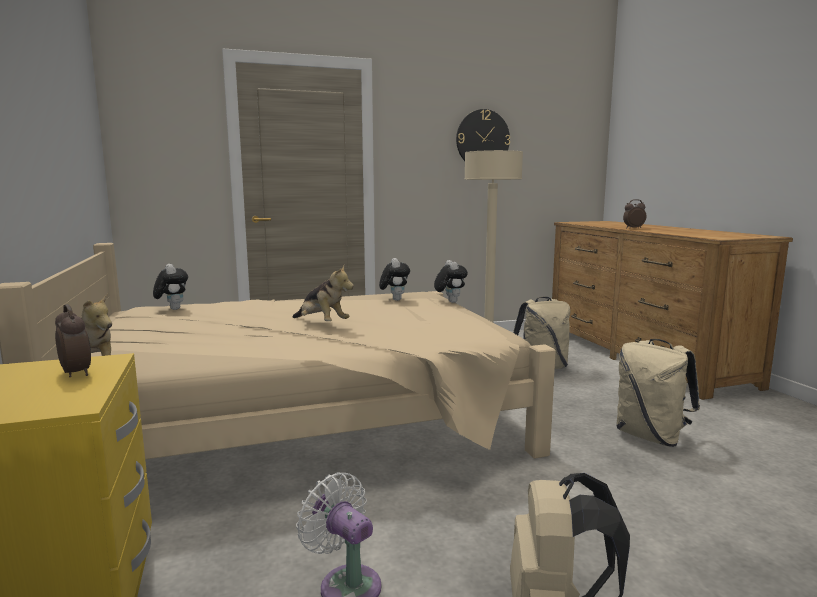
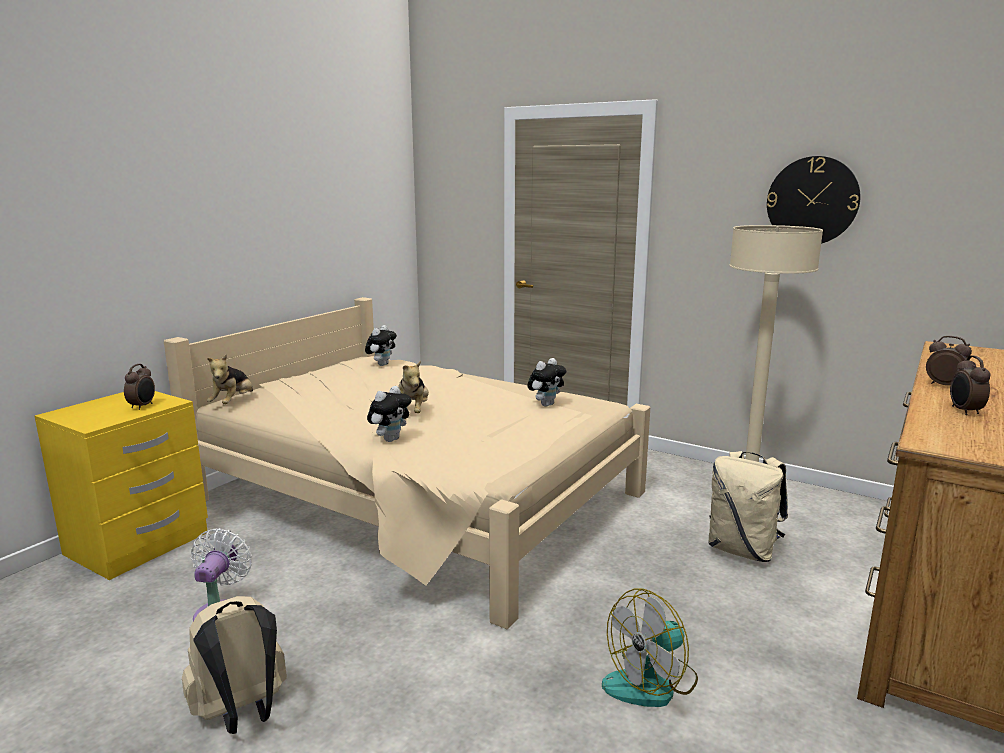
camera: 50 degrees right, 5 degrees up
plush toy [434,260,468,303] -> plush toy moved to [367,386,411,442]
beige backpack [616,339,700,447] -> fan [602,588,698,707]
none -> alarm clock [950,355,990,415]

